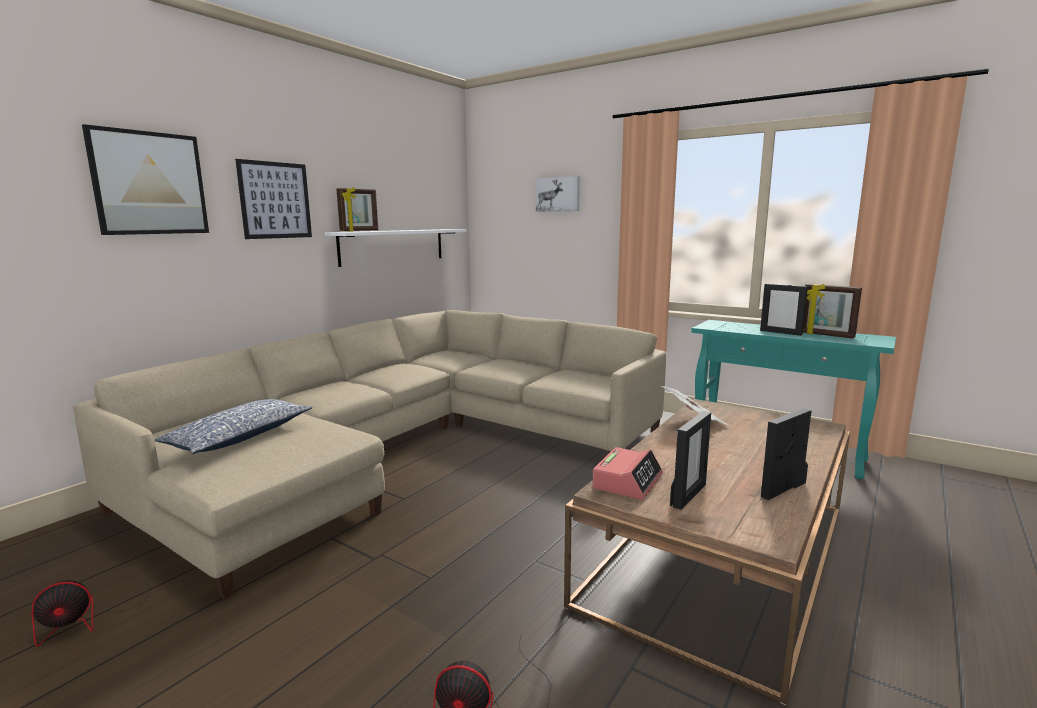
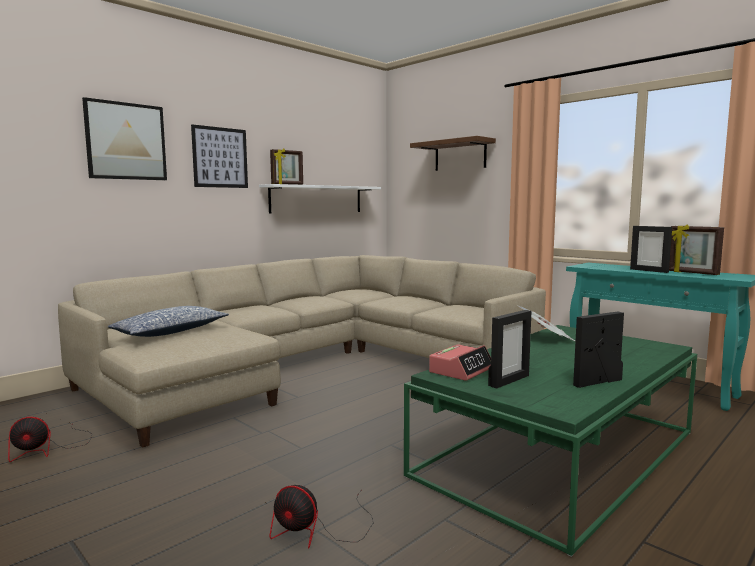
camera: 10 degrees right, 5 degrees down
picture [536,176,580,212] -> brown shelf [410,136,496,171]
brown coffee table [564,399,850,705] -> green coffee table [404,325,697,557]

